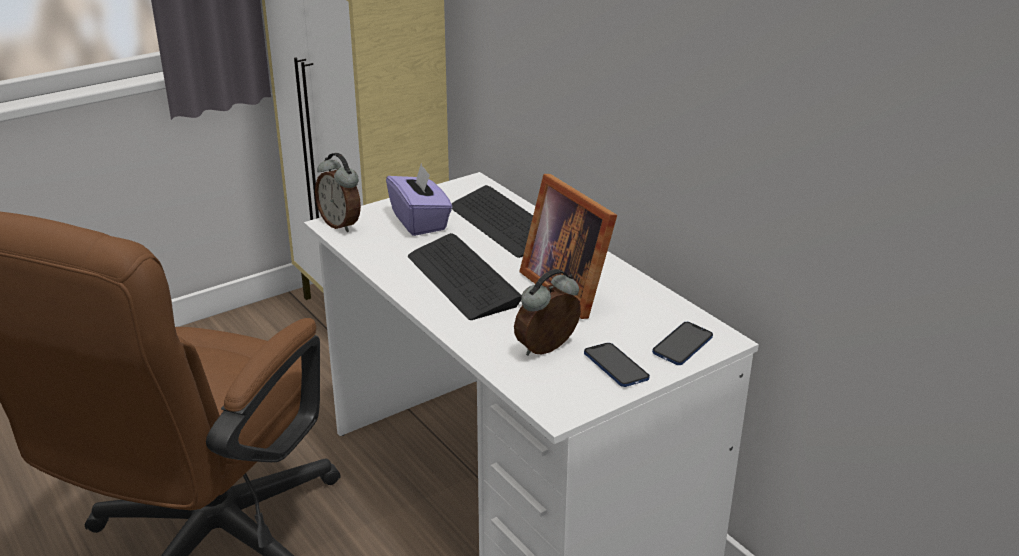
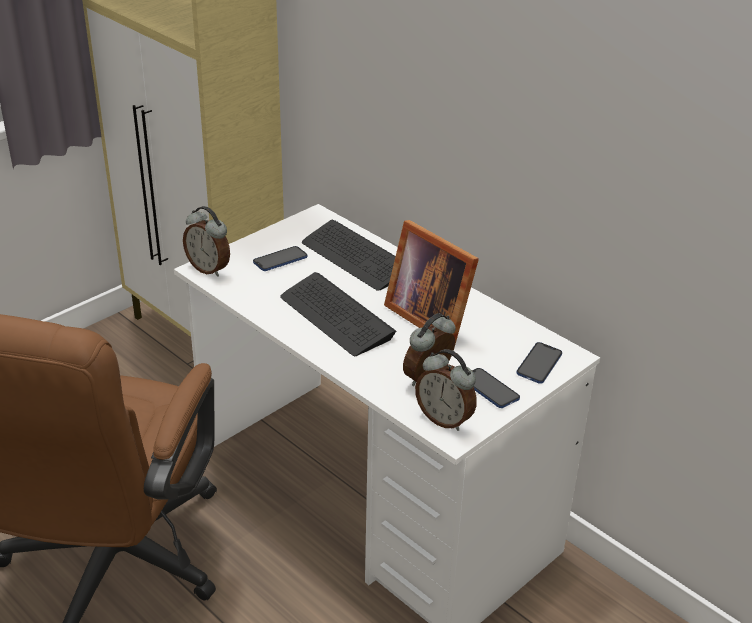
camera: 10 degrees left, 5 degrees up
purple tissue box [386,163,452,236] -> phone [253,246,308,271]
none -> alarm clock [415,349,477,431]

